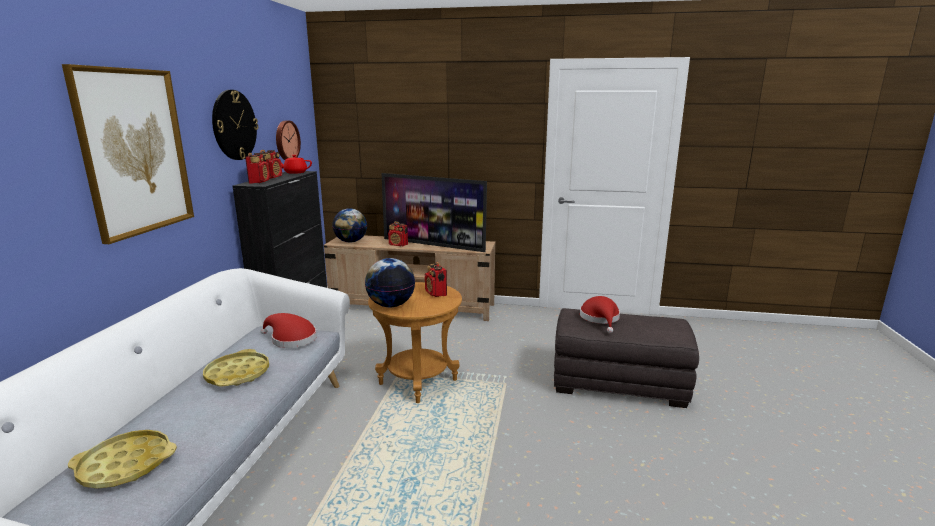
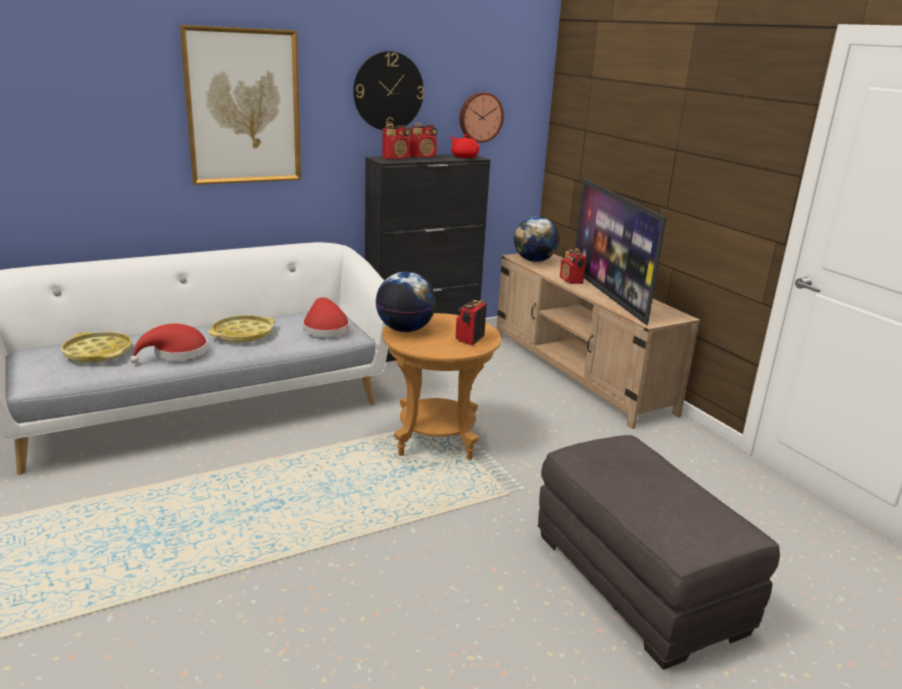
camera: 50 degrees right, 5 degrees up
red hat [580,296,620,333] -> red hat moved to [130,324,208,363]

